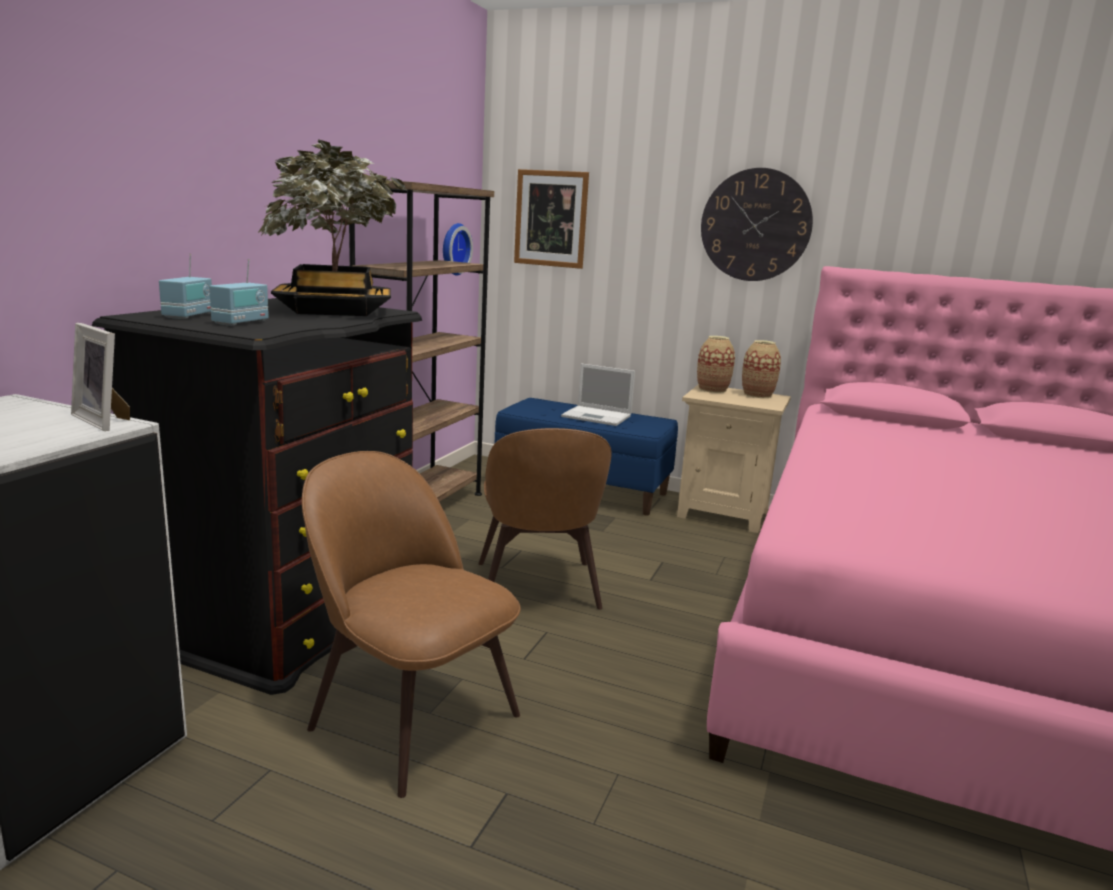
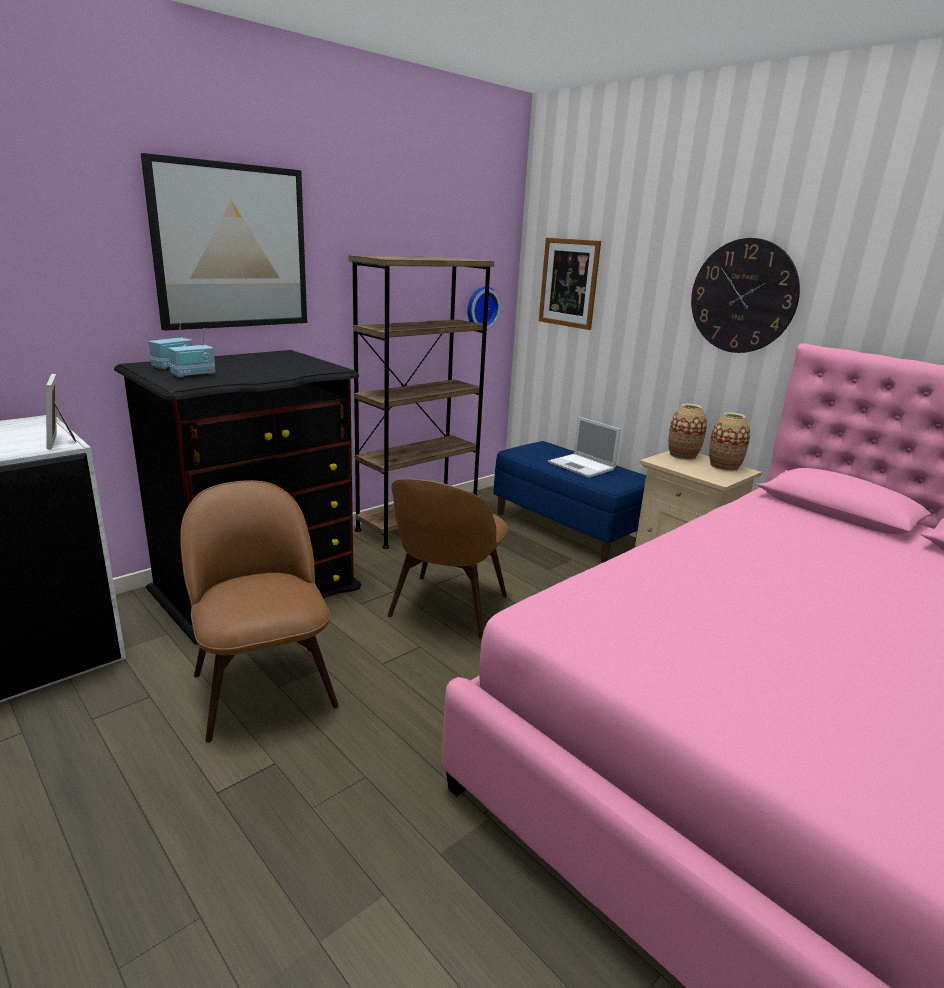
camera: 25 degrees right, 5 degrees up
potted plant [257,139,406,316] -> none
none -> picture [141,153,307,331]

